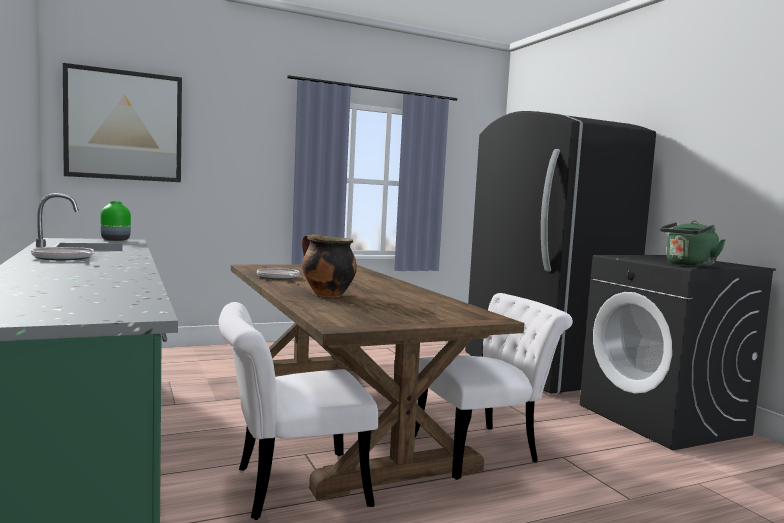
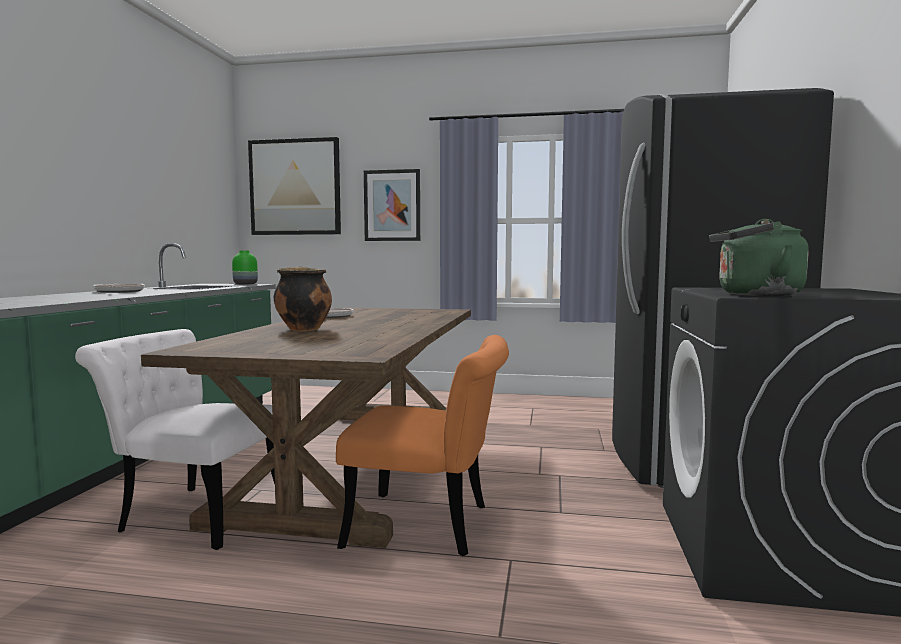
camera: 35 degrees right, 0 degrees up
white chair [415,293,573,480] -> orange chair [336,335,509,556]
none -> picture [364,169,420,241]

